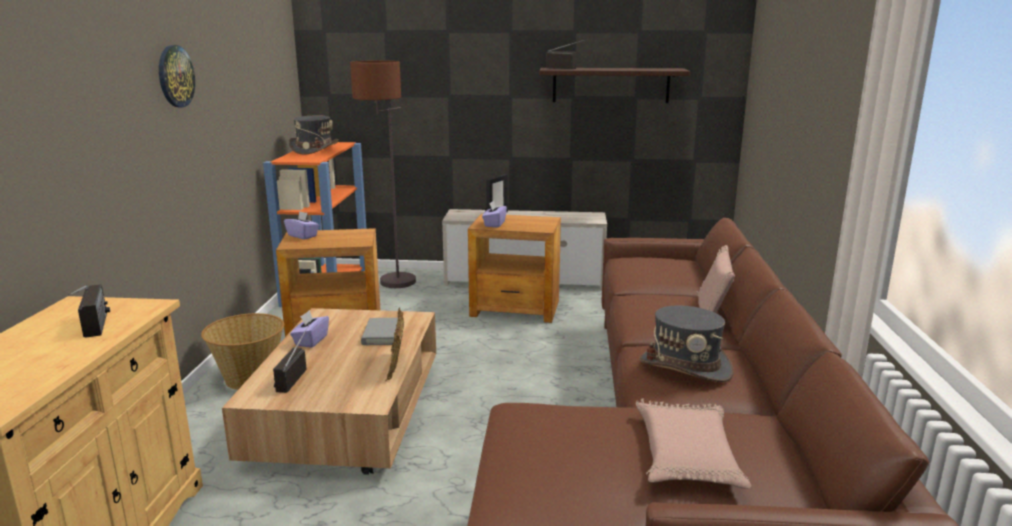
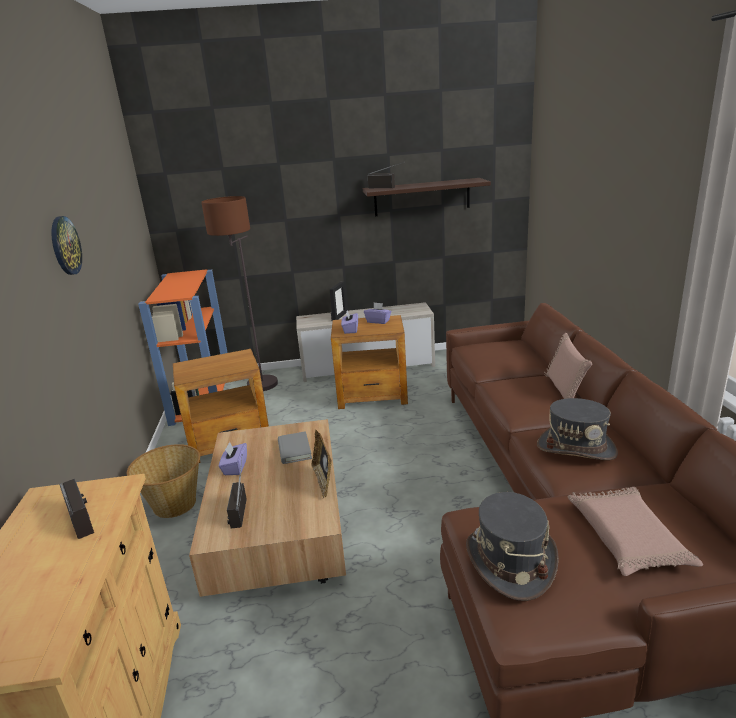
camera: 10 degrees left, 5 degrees up
purple tissue box [284,211,319,239] -> purple tissue box moved to [364,303,391,324]
grey hat [289,115,338,155] -> grey hat moved to [466,492,559,601]

